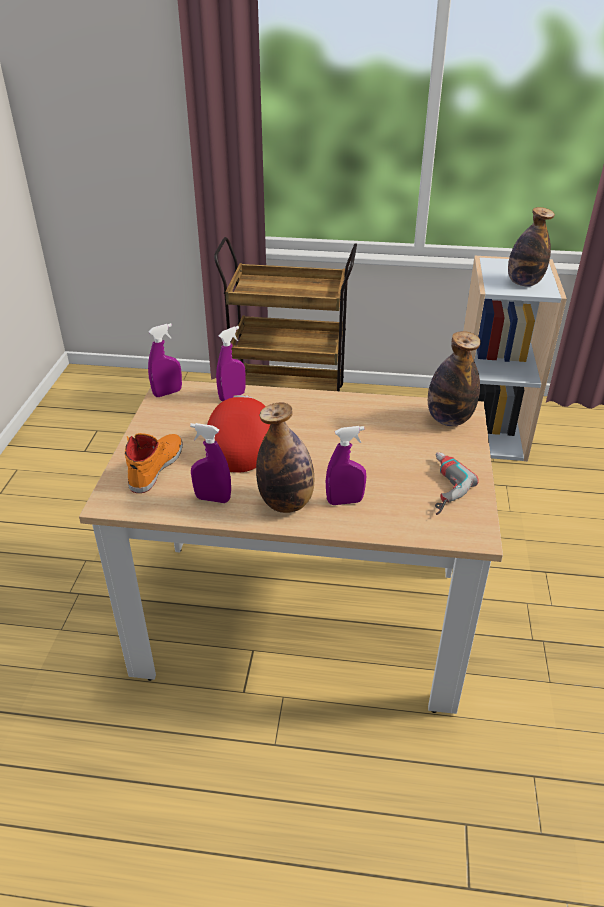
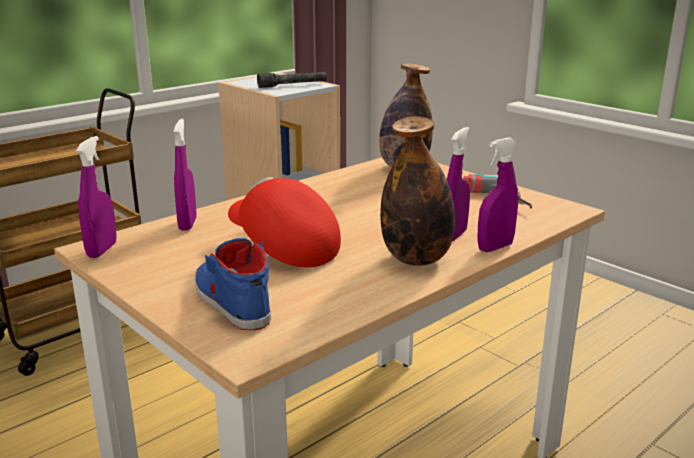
camera: 50 degrees left, 15 degrees down
orange shoe [125,433,183,493] -> blue shoe [195,238,271,330]
purple spray bottle [190,423,231,503] -> purple spray bottle moved to [477,137,518,252]
bottle [508,207,555,287] -> grey flashlight [257,72,327,88]

